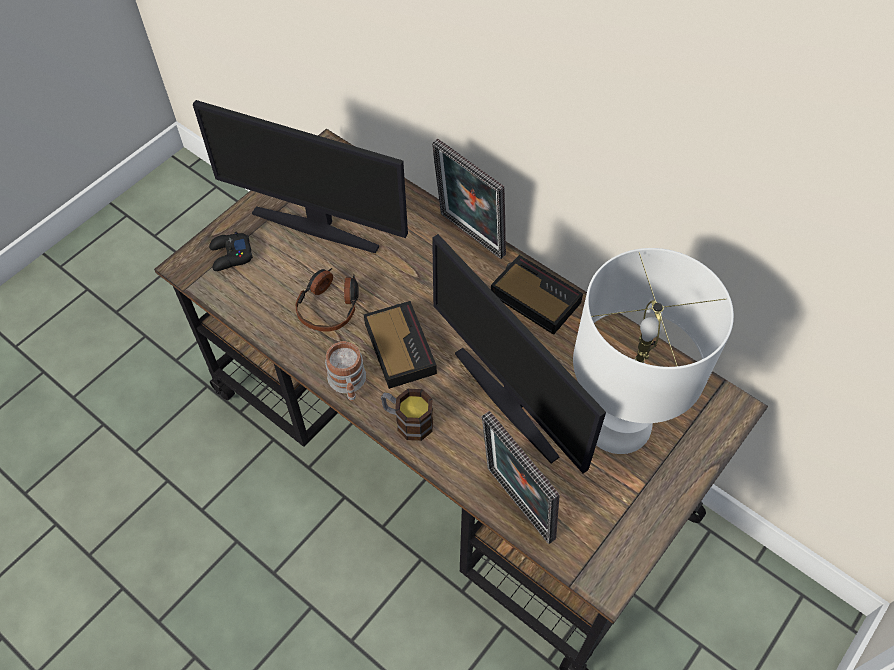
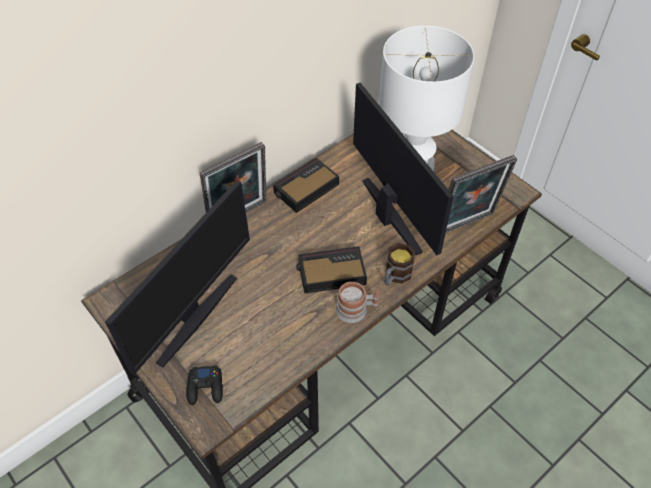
camera: 80 degrees left, 5 degrees down
headphones [295,268,359,332] -> none
monitor [432,234,606,474] -> monitor turned 90 degrees counterclockwise [353,83,454,255]

